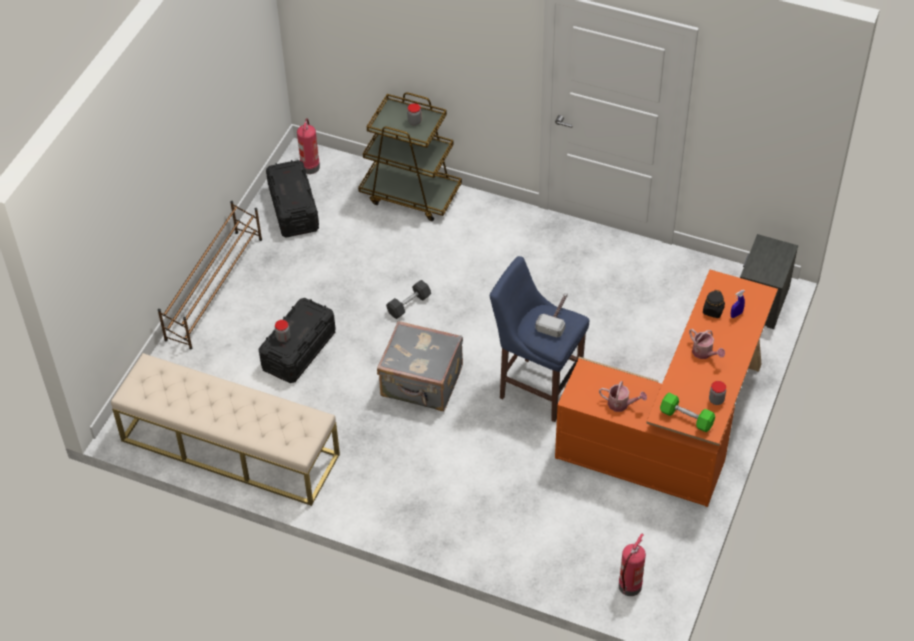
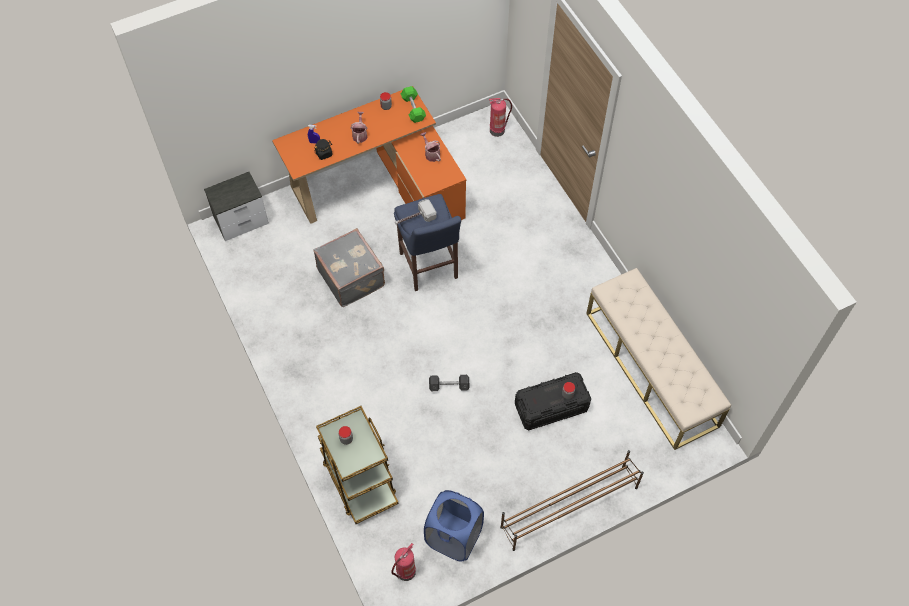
camera: 140 degrees left, 10 degrees up
black storage box [266,160,319,238] -> blue laundry basket [424,490,484,562]
grey suitcase [377,321,463,411] -> grey suitcase moved to [313,228,385,307]

